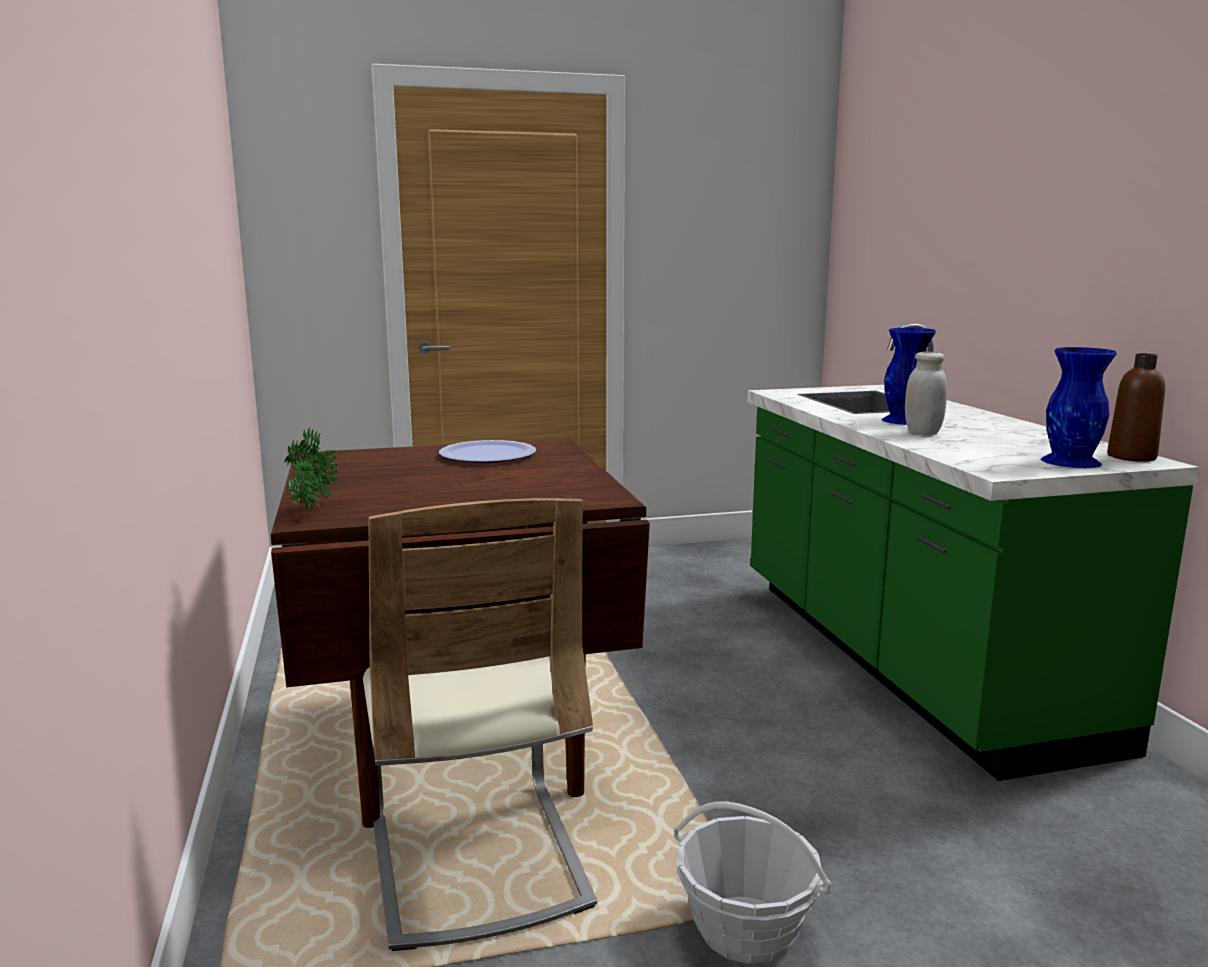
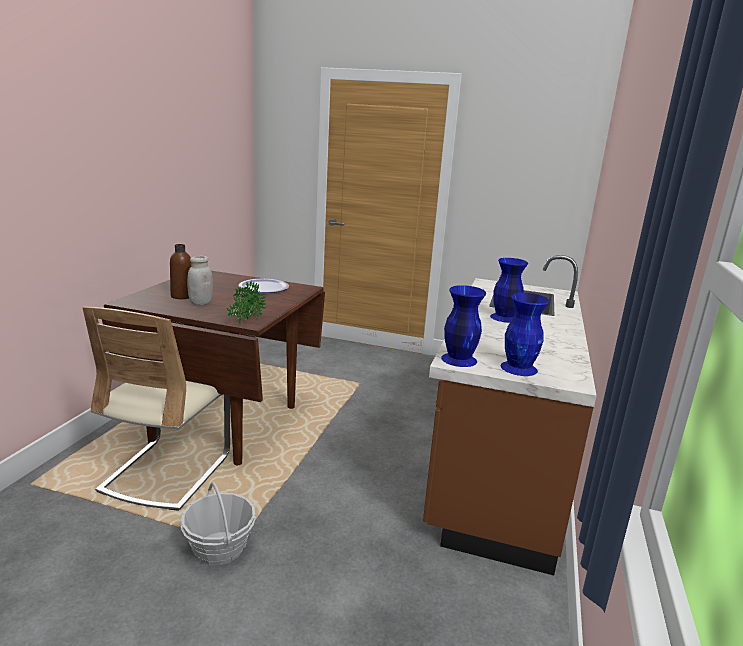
camera: 30 degrees right, 5 degrees up
potted plant [284,428,339,517] -> potted plant moved to [227,281,266,324]
green counter [747,323,1200,781] -> brown counter [423,255,597,575]
white jar [905,352,947,435] -> white jar moved to [187,256,213,305]
brown bottle [1107,353,1165,462] -> brown bottle moved to [170,244,191,299]
none -> blue vase [441,285,486,367]

